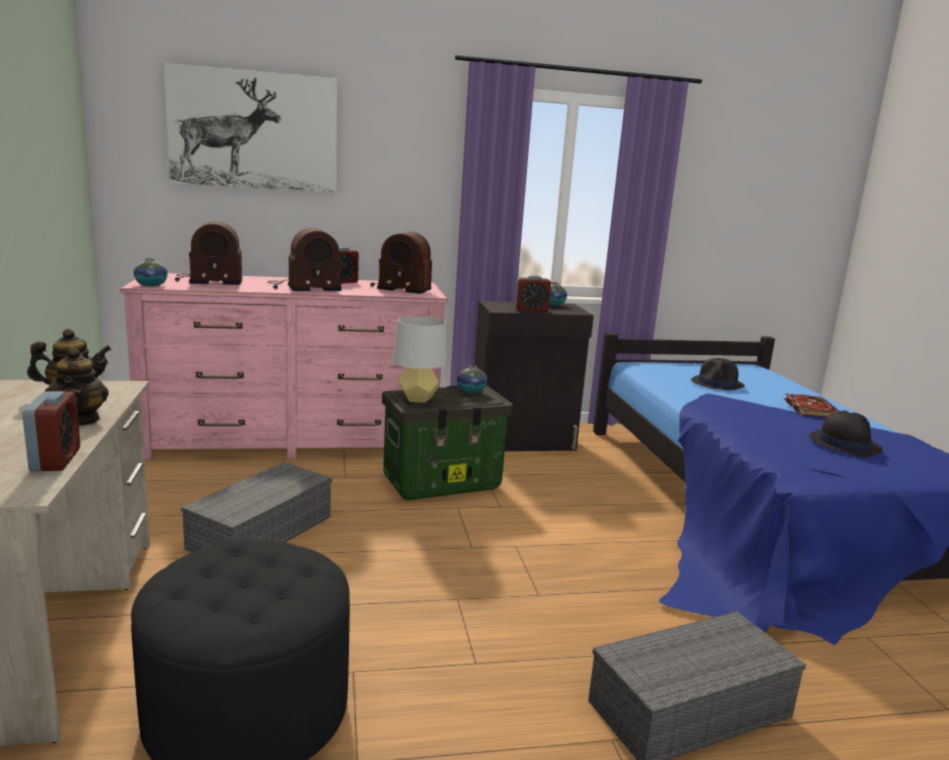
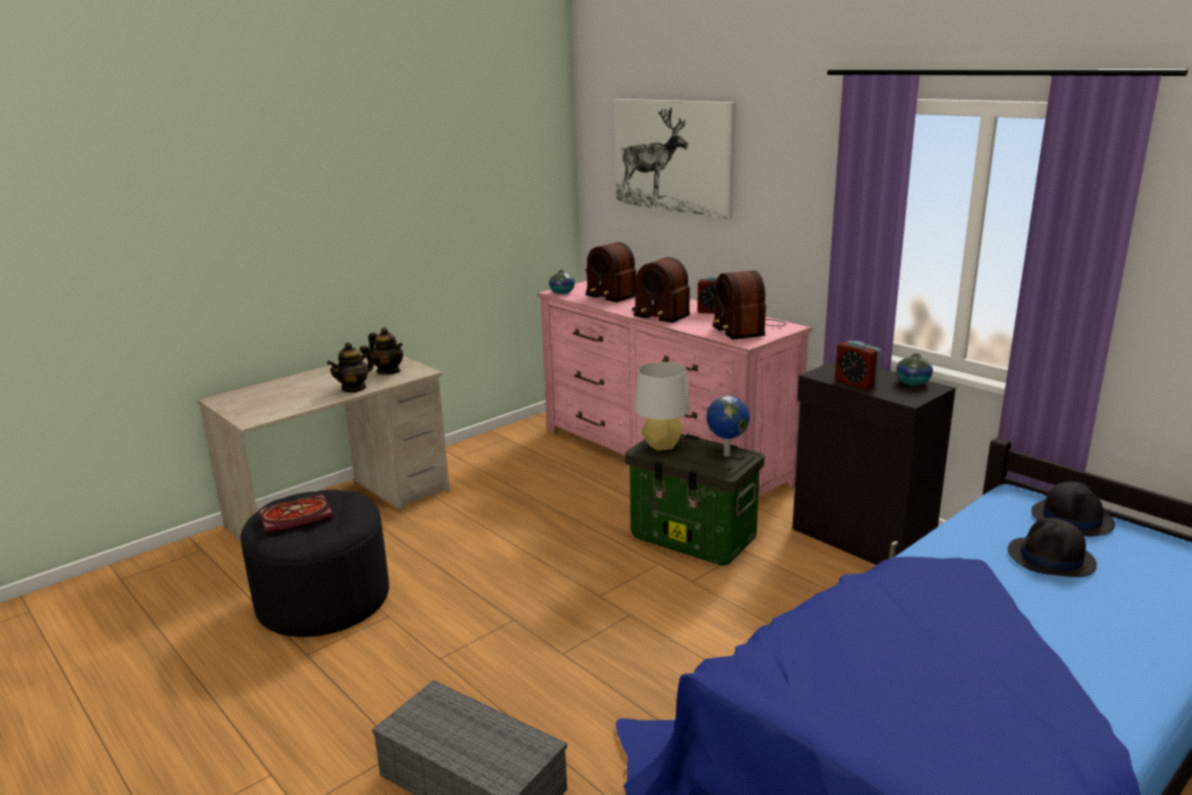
camera: 60 degrees right, 5 degrees up
alarm clock [22,391,80,471] -> none
grey storage box [181,462,332,553] -> none
vase [457,365,487,393] -> globe [706,396,750,457]
book [784,394,839,417] -> book moved to [258,494,334,534]
black hat [809,411,883,457] -> black hat moved to [1031,482,1115,536]

